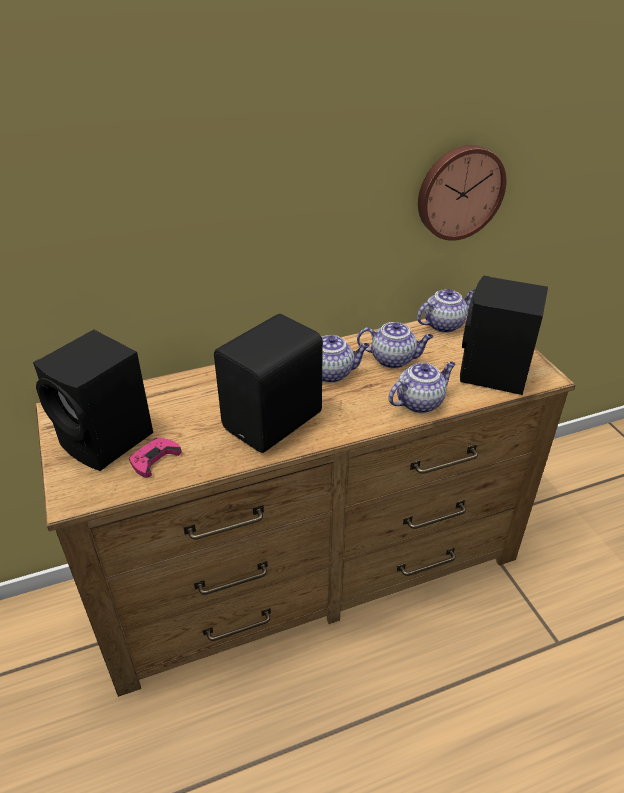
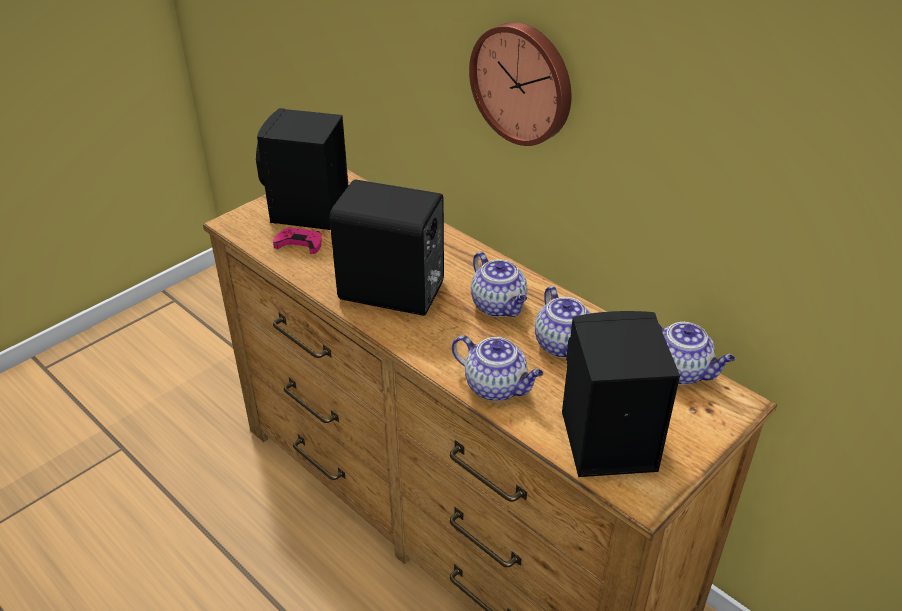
camera: 65 degrees right, 0 degrees up
wall clock [418,145,507,241] -> wall clock moved to [469,22,571,146]

